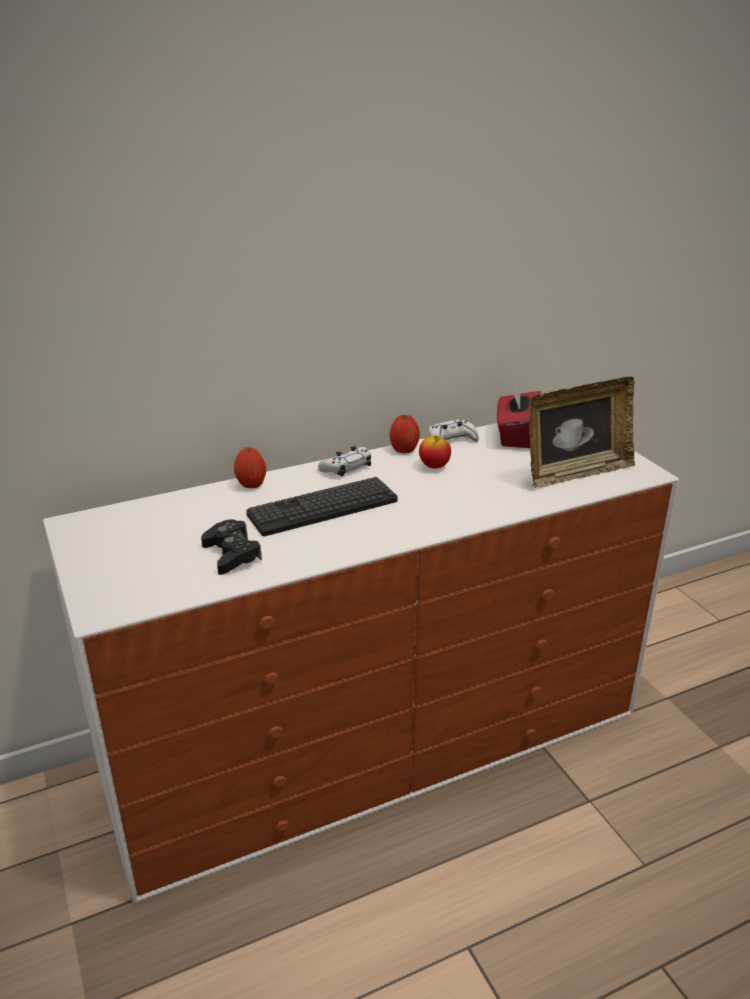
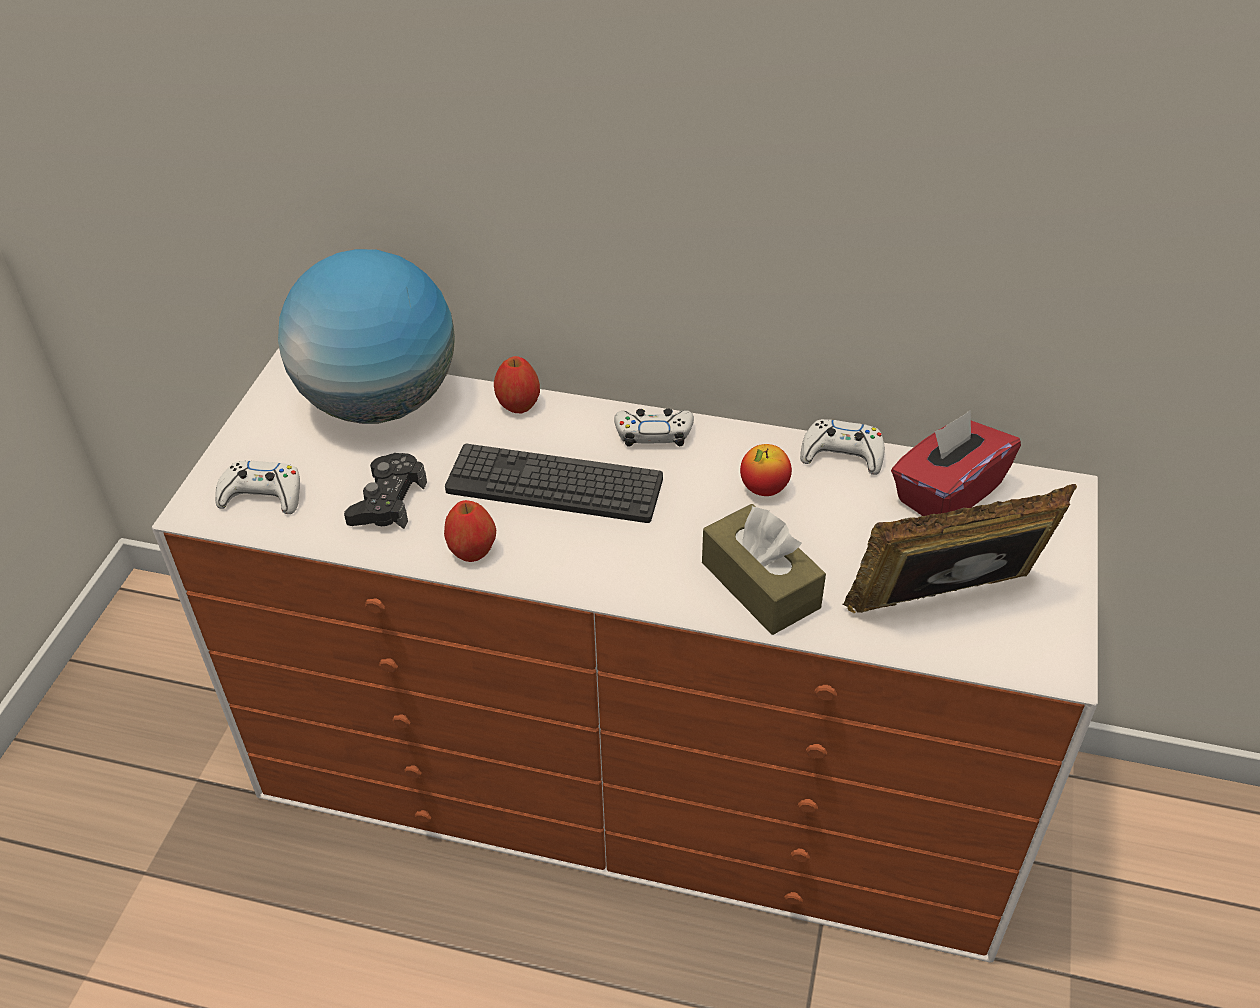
camera: 40 degrees right, 15 degrees up
apple [390,414,420,453] -> apple moved to [444,500,496,562]
picture frame [529,377,635,488] -> picture frame turned 150 degrees clockwise [842,484,1077,613]
none -> white game controller [215,461,300,514]
none -> globe [278,249,455,424]
none -> brown tissue box [702,504,826,635]

